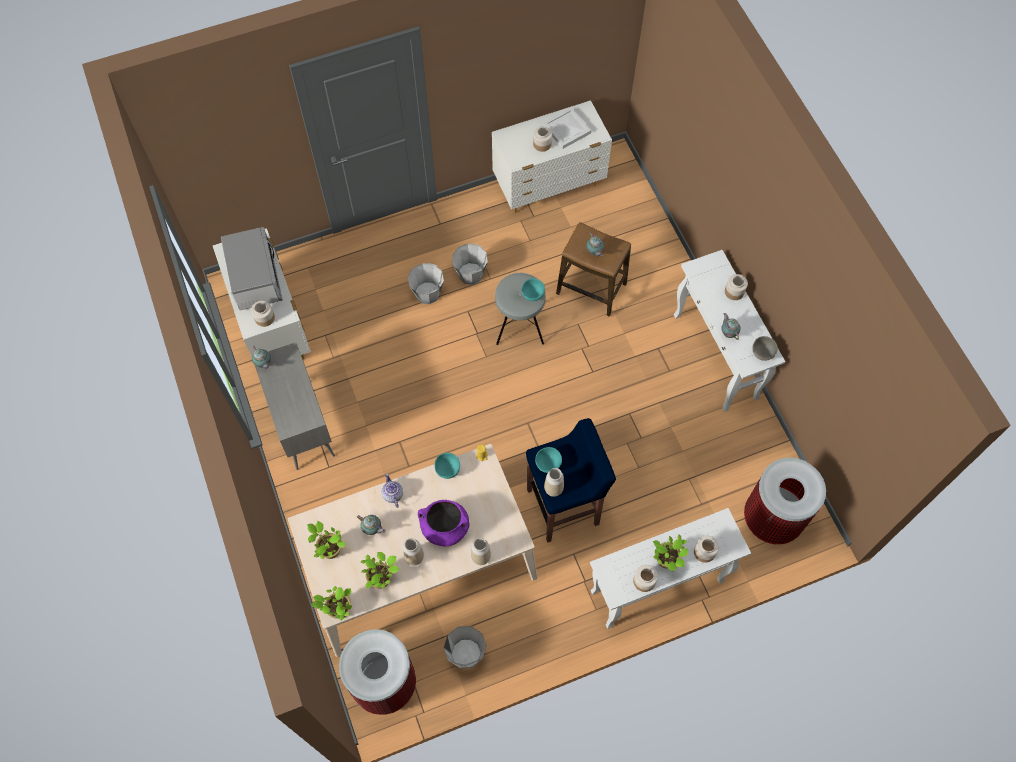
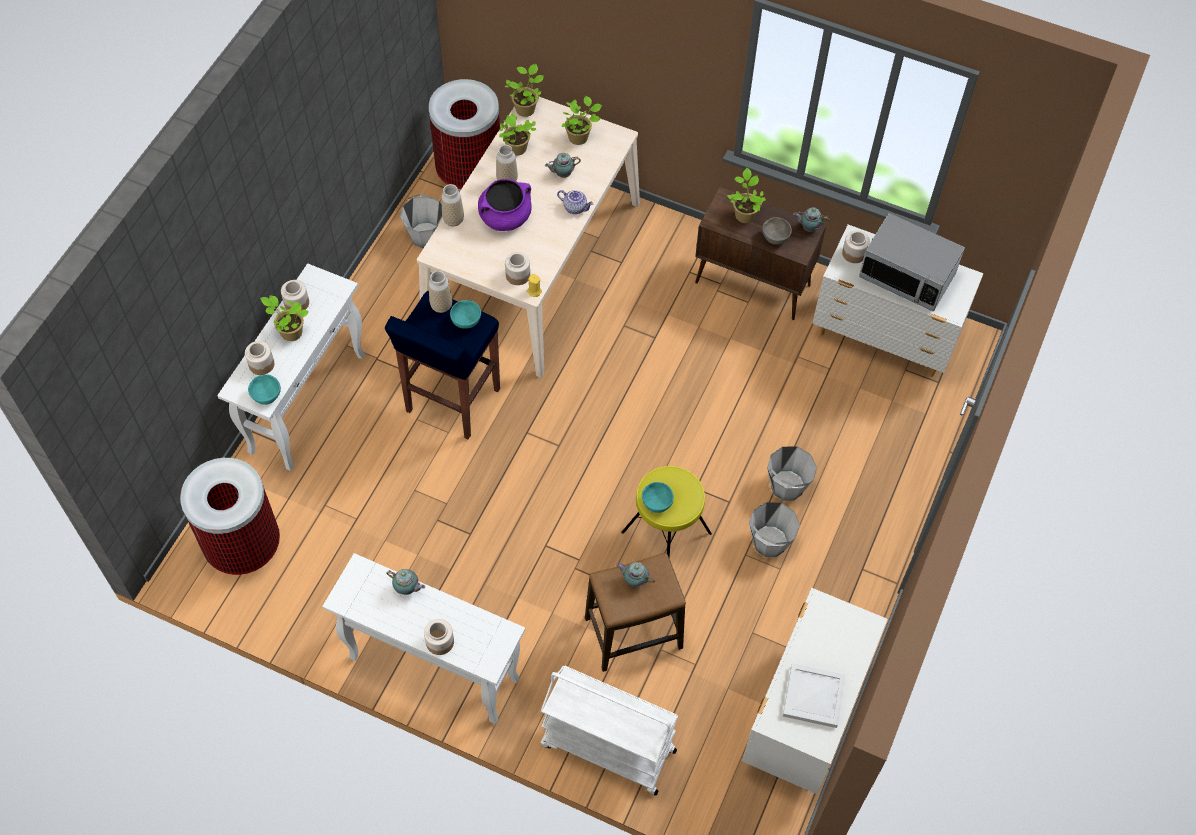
camera: 135 degrees right, 5 degrees down
grey cabinet [255,342,335,470] -> brown cabinet [695,187,826,320]
turquoise bowl [434,453,460,479] -> turquoise bowl moved to [248,374,281,405]
grey stool [495,273,546,345] -> yellow stool [621,466,712,558]
jar [533,126,552,152] -> jar moved to [505,252,530,285]
grey bowl [752,336,778,361] -> grey bowl moved to [762,217,792,245]
none -> white cart [541,665,678,795]
none -> potted plant [727,168,766,223]

